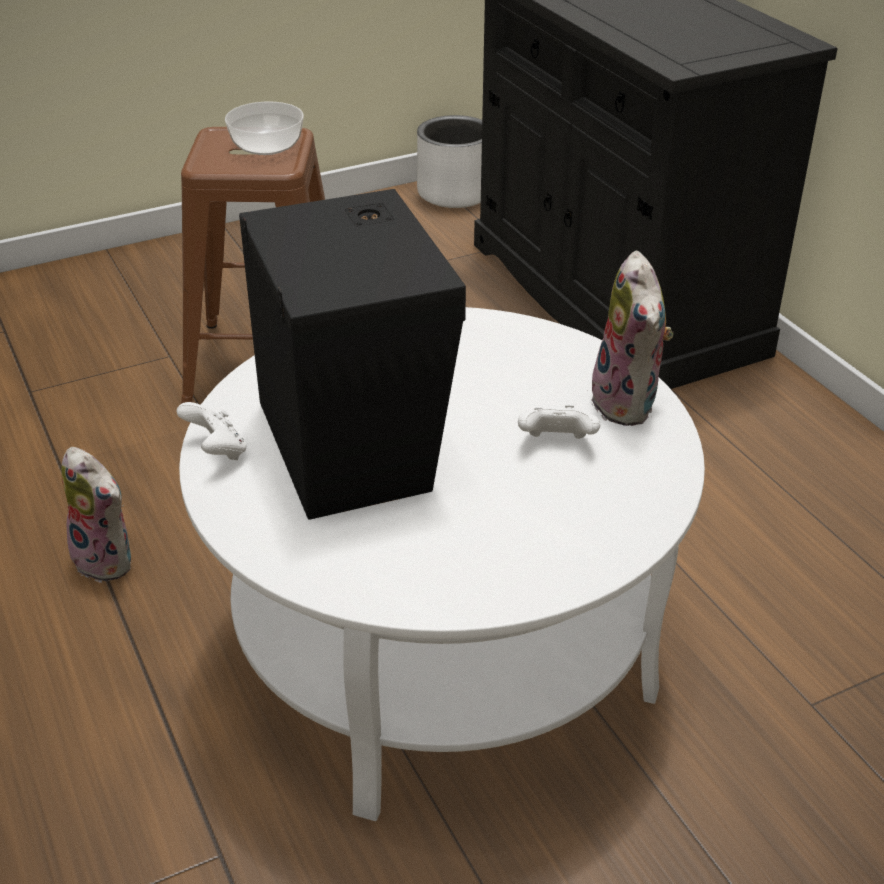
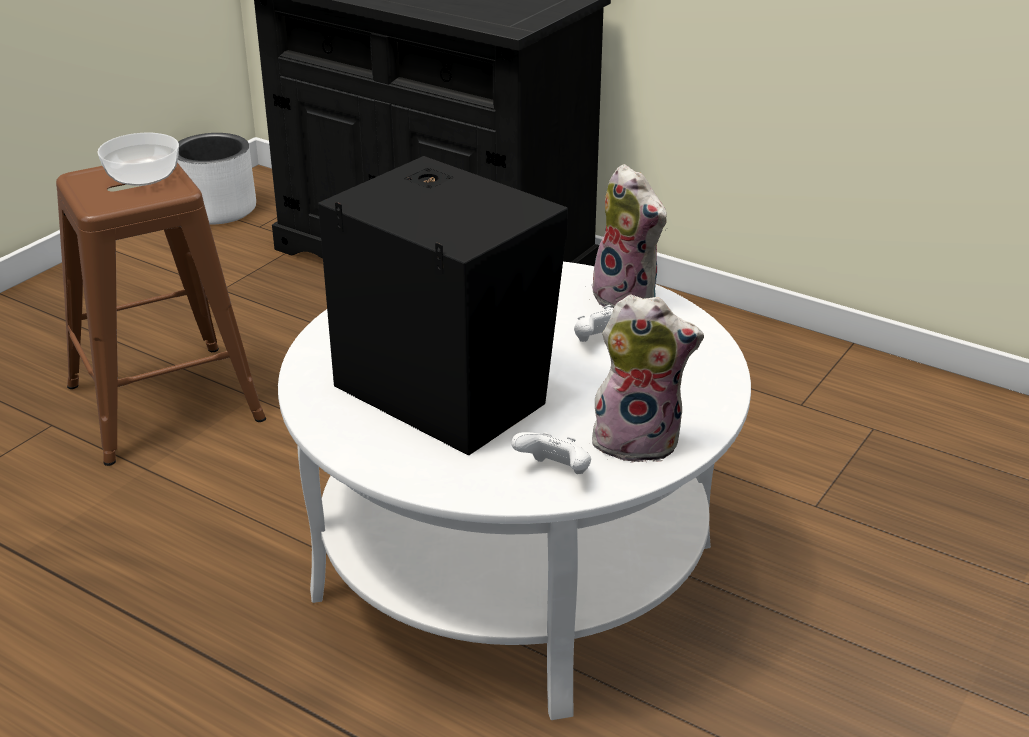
camera: 30 degrees left, 5 degrees down
plush toy [61,447,131,583] -> plush toy moved to [592,294,704,463]
white game controller [176,402,247,460] -> white game controller moved to [511,432,591,474]

